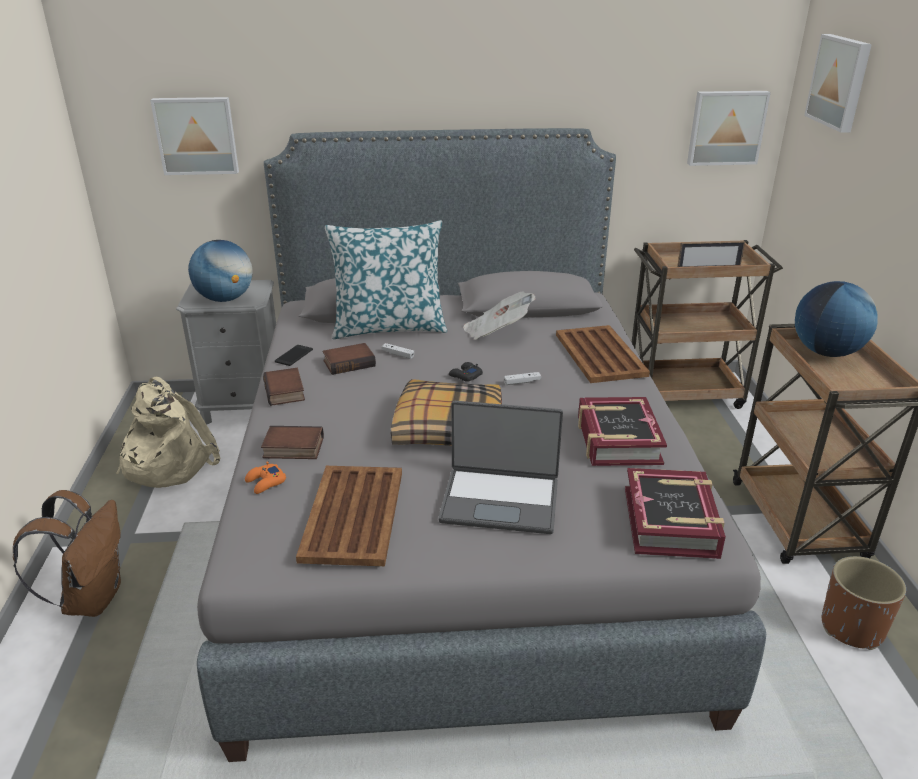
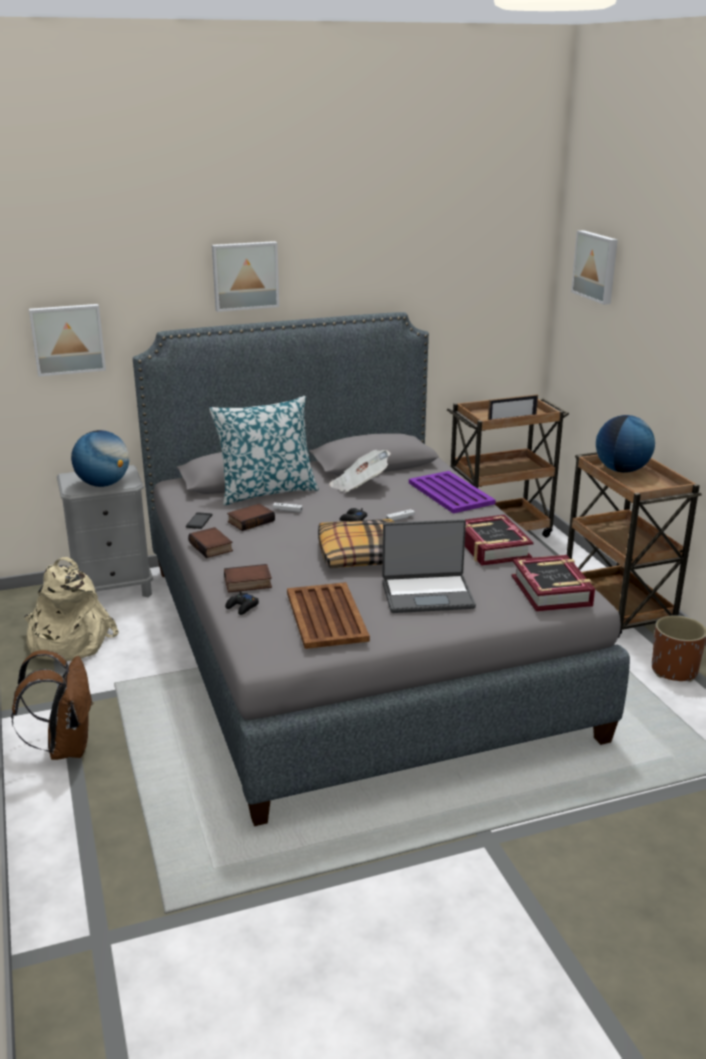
camera: 15 degrees left, 5 degrees down
orange game controller [245,461,286,494] -> black game controller [225,591,259,615]
brown tray [556,325,650,383] -> purple tray [409,471,496,514]
picture [687,91,771,166] -> picture moved to [212,241,279,312]

